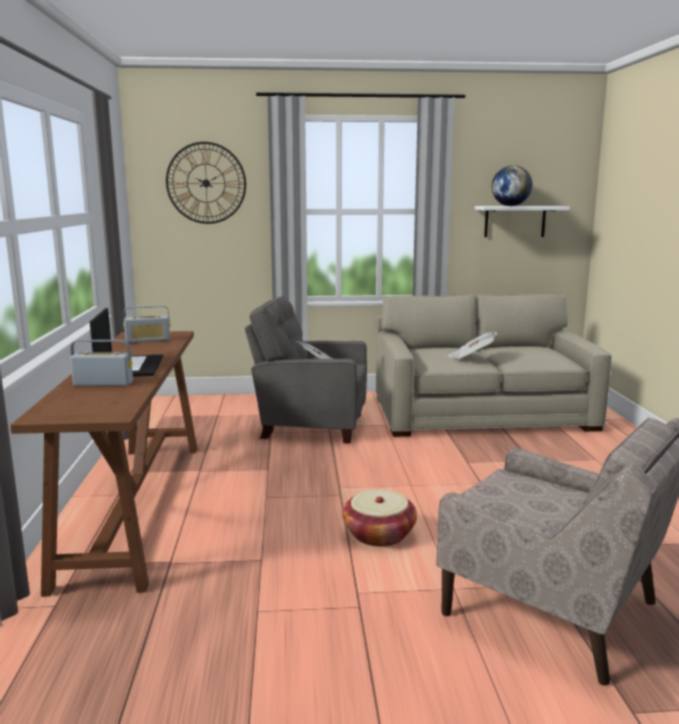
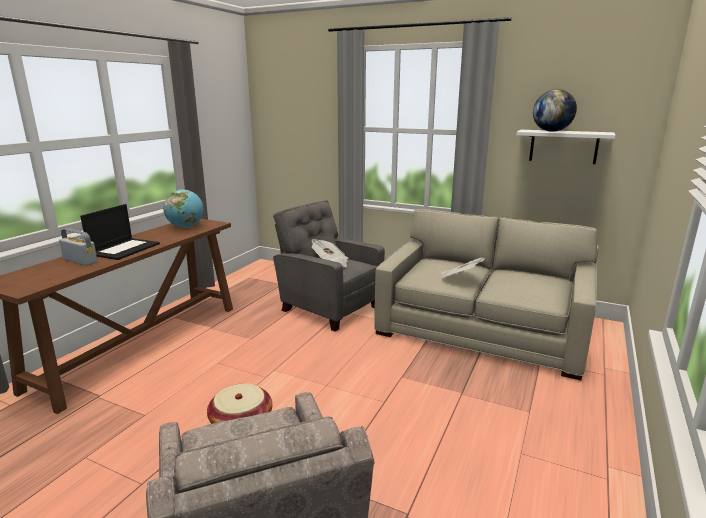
camera: 30 degrees right, 5 degrees up
radio [123,305,170,343] -> globe [163,189,203,228]
wall clock [166,142,246,224] -> none

